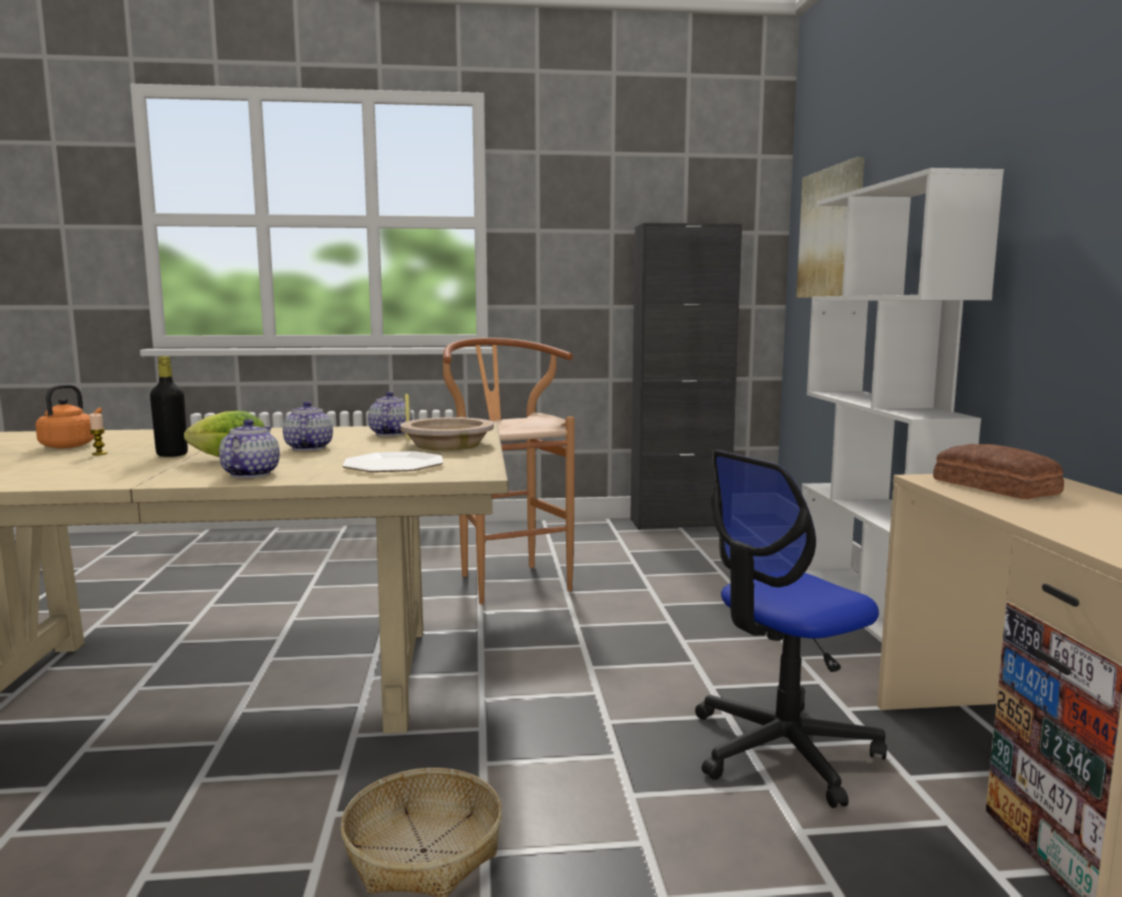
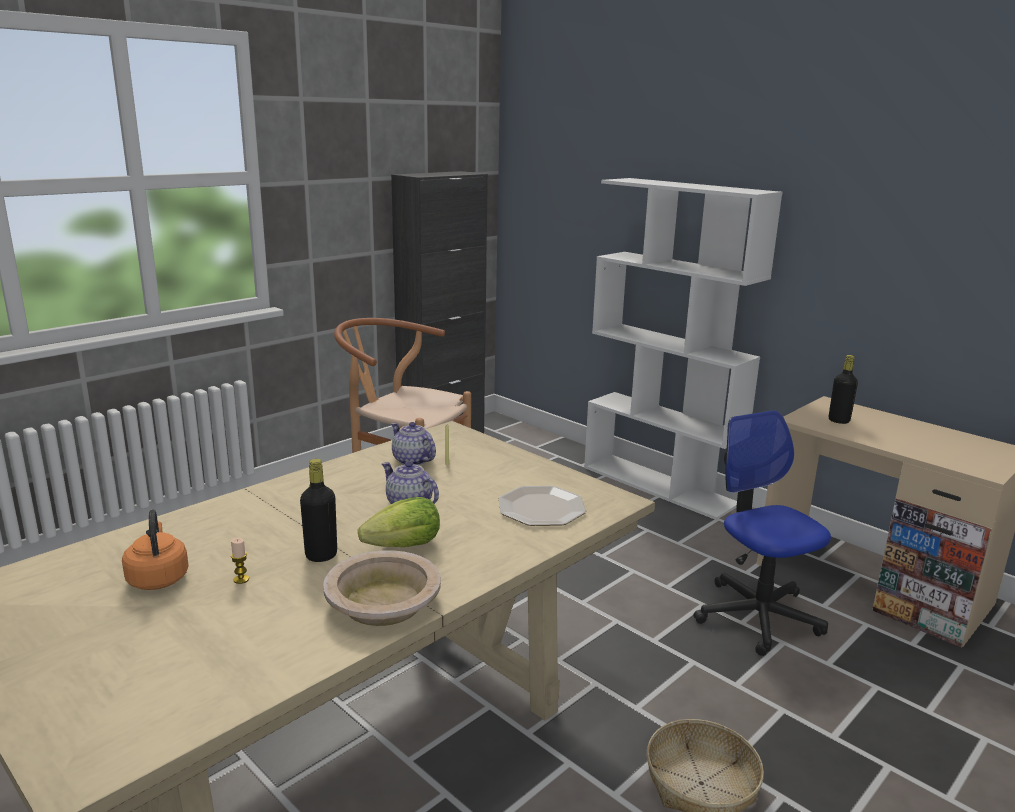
camera: 40 degrees left, 10 degrees up
teapot [219,419,280,478] -> none
beige bowl [400,417,494,451] -> beige bowl moved to [323,550,441,626]
office chair [695,450,887,808] -> office chair turned 135 degrees clockwise [693,410,831,656]
picture [796,157,865,298] -> none
bread [933,444,1064,499] -> black bottle [829,355,858,424]

